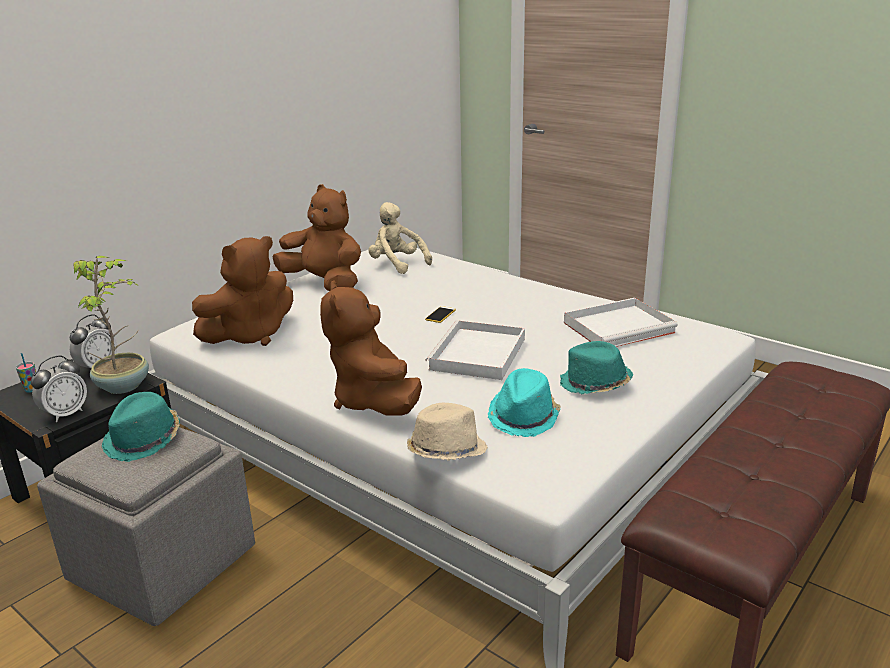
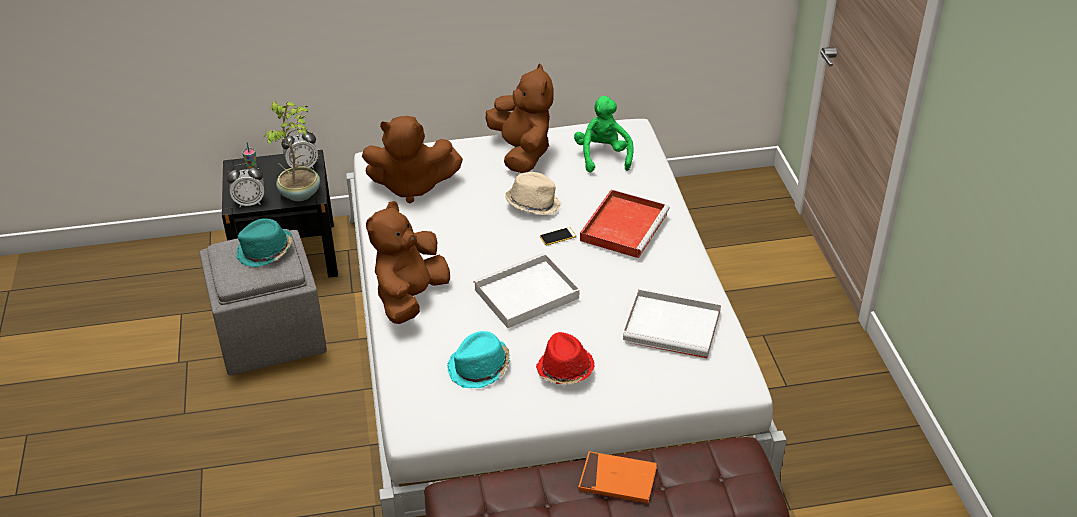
camera: 40 degrees right, 15 degrees up
beige plush toy [368,202,432,274] -> green plush toy [574,96,634,173]
beige hat [407,403,488,461] -> beige hat moved to [505,172,561,215]
turquoise hat [560,341,633,395] -> red hat [536,332,595,385]
none -> orange book [578,451,657,503]
none -> red tray [580,190,670,258]

